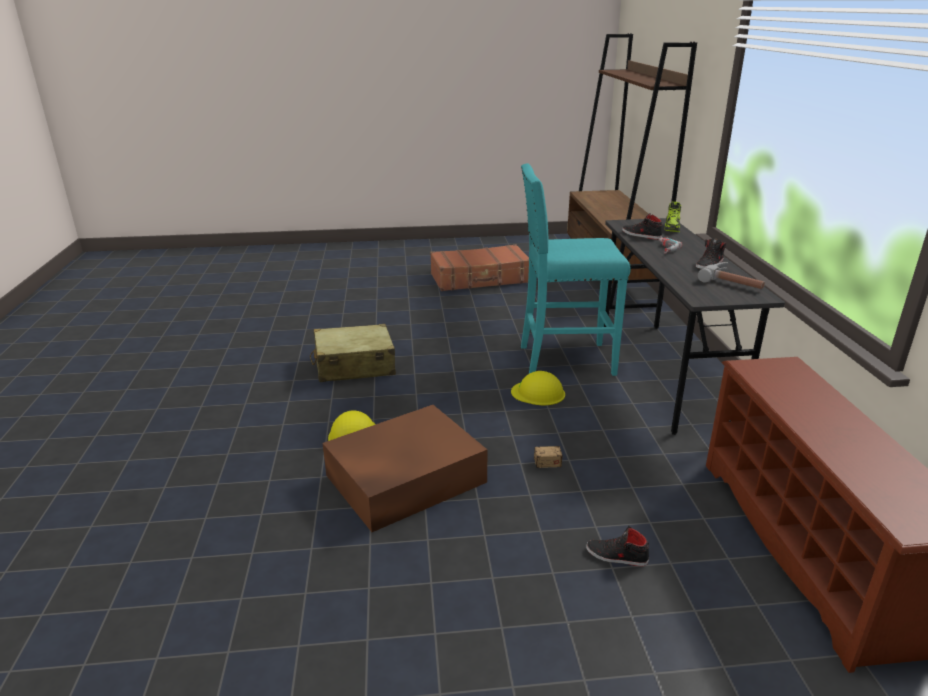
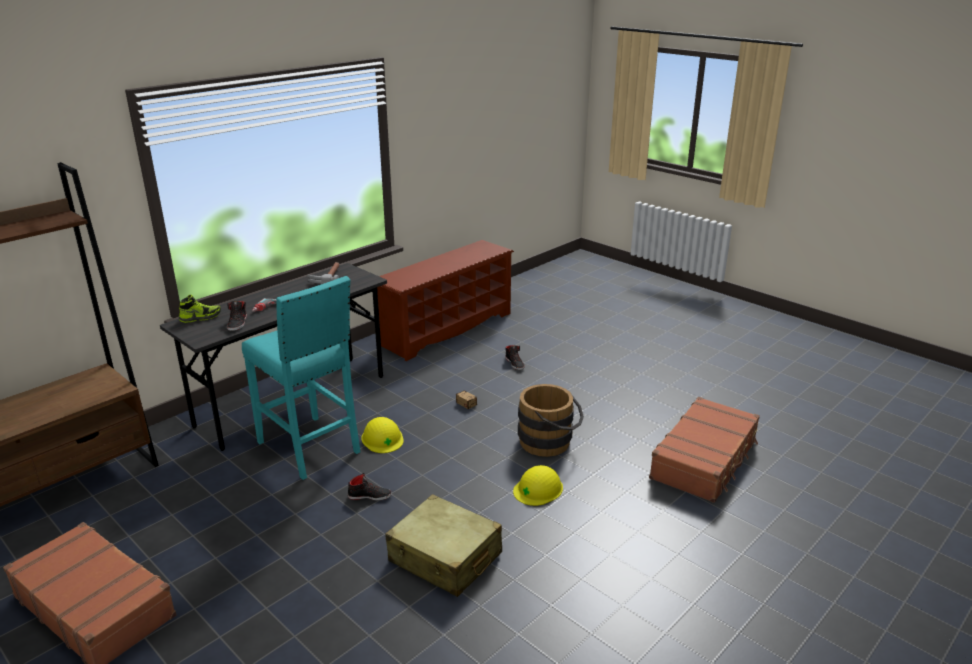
camera: 130 degrees left, 0 degrees up
brown storage box [323,405,488,532] -> brown bucket [518,384,584,457]
black shoe [696,238,726,269] -> black shoe moved to [348,473,392,501]
none -> brown suitcase [649,397,760,503]

